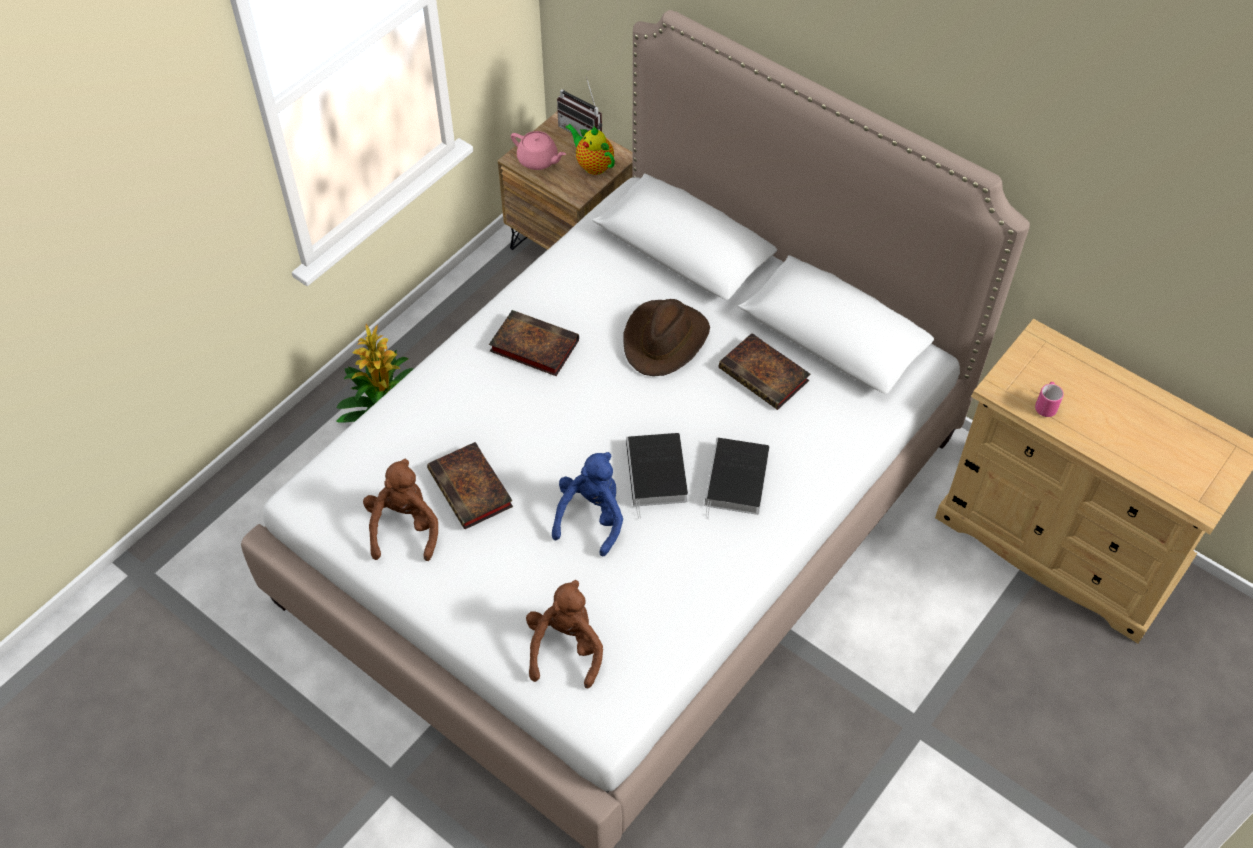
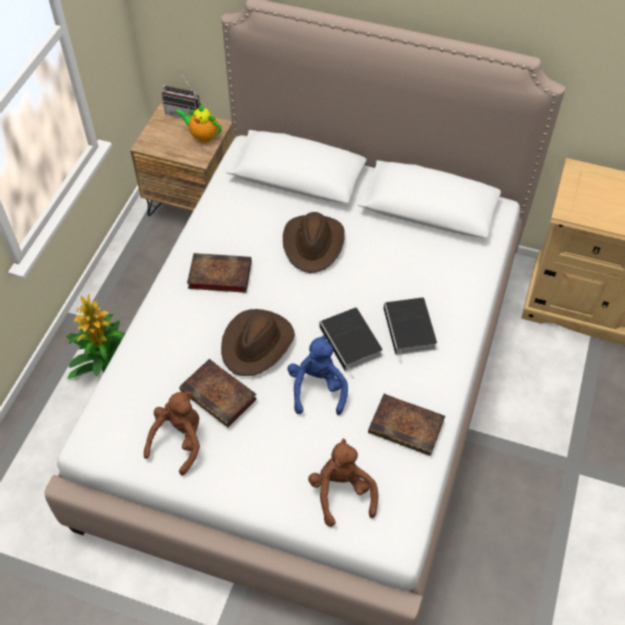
camera: 20 degrees left, 0 degrees up
brown plush toy [363,459,438,561] -> brown plush toy turned 45 degrees clockwise [144,391,200,476]
pink teapot [511,131,566,170] -> none
book [718,333,810,410] -> book moved to [368,394,445,456]
pink mug [1035,382,1064,417] -> none
none -> brown hat [221,309,295,376]

